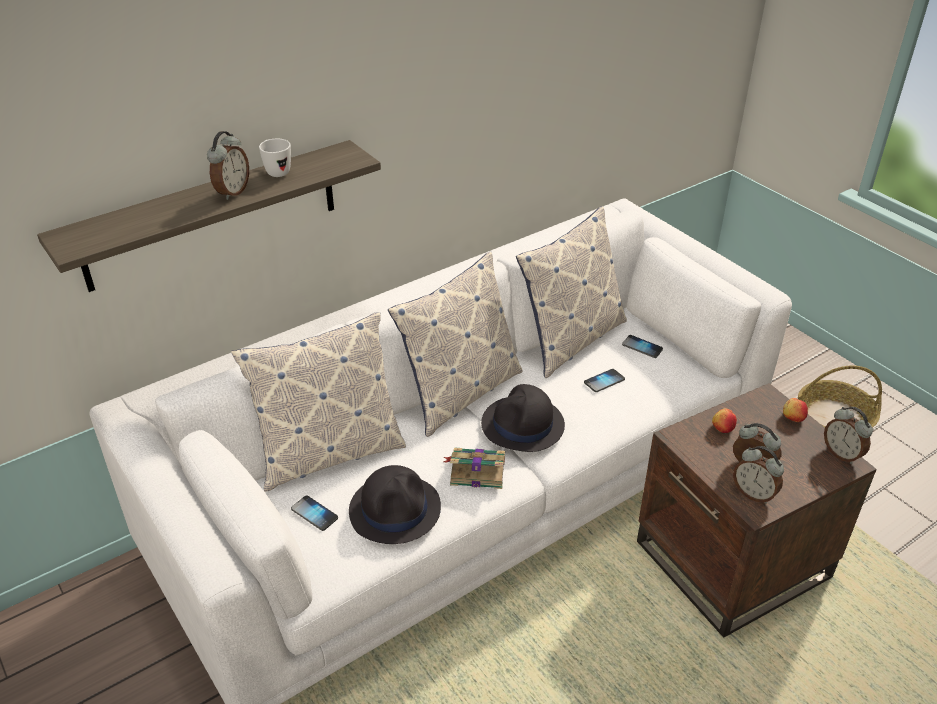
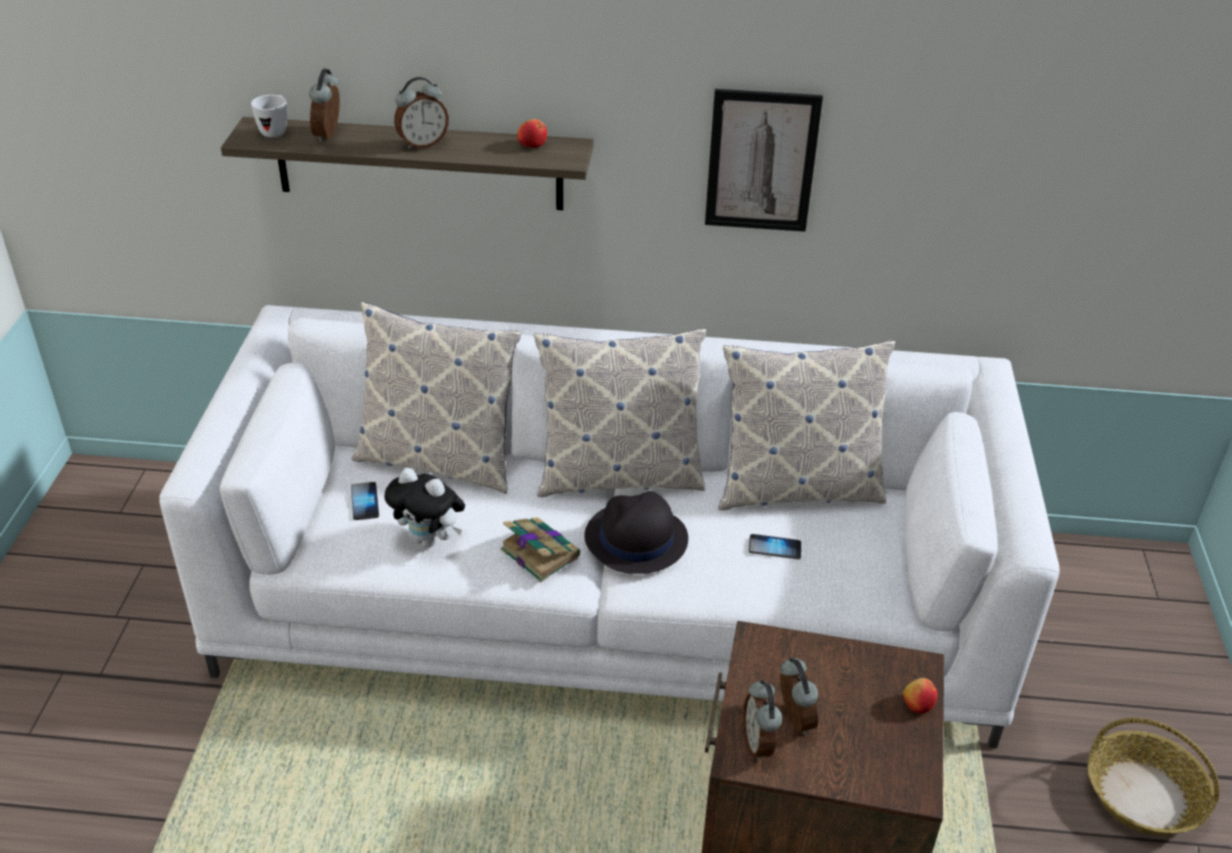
camera: 40 degrees right, 0 degrees up
white mug [259,139,291,177] -> white mug moved to [251,95,287,137]
black hat [349,465,441,544] -> plush toy [384,468,465,547]
phone [622,335,663,358] -> none
apple [712,408,737,433] -> apple moved to [517,119,547,148]
alarm clock [824,407,873,464] -> alarm clock moved to [309,69,340,142]
none -> picture [705,89,823,232]

